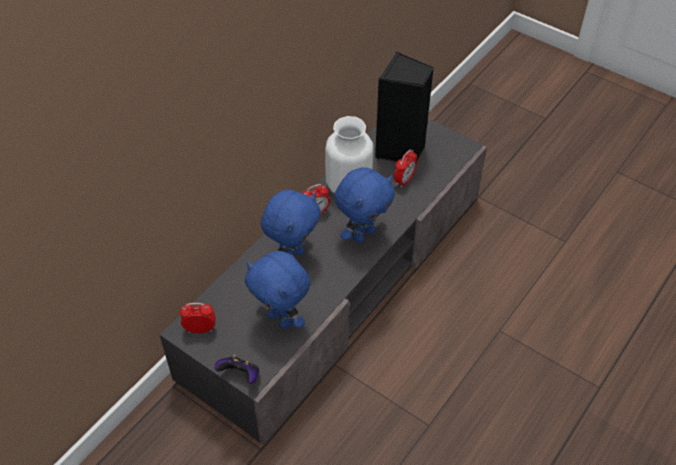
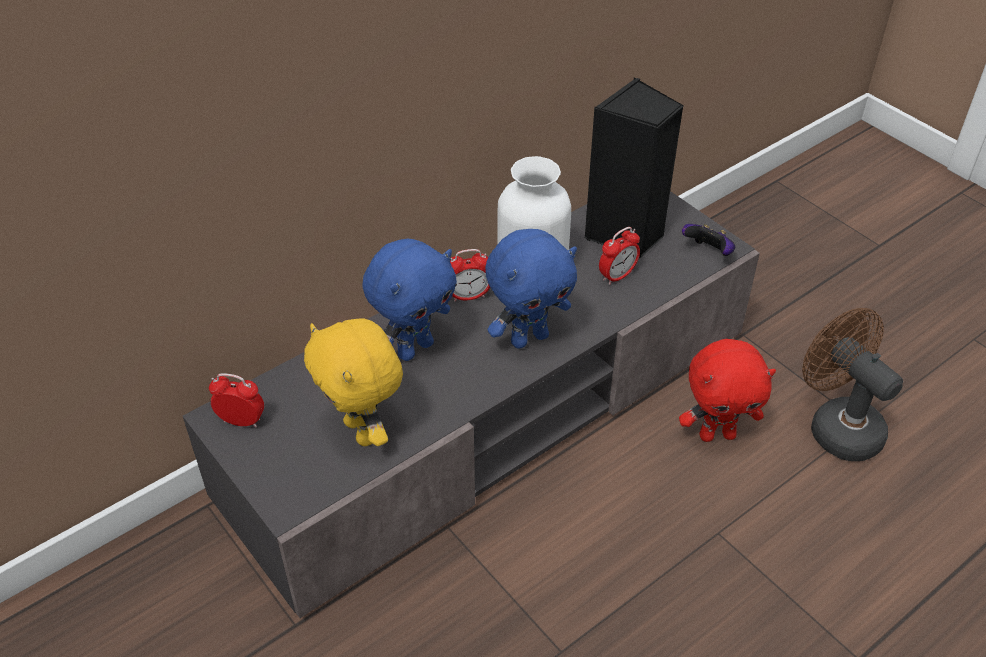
camera: 15 degrees right, 5 degrees down
game controller [214,354,259,384] -> game controller moved to [682,224,735,256]
blue plush toy [245,251,310,329] -> yellow plush toy [304,319,403,446]
none -> red plush toy [679,339,776,442]
none -> brown fan [802,308,903,461]

